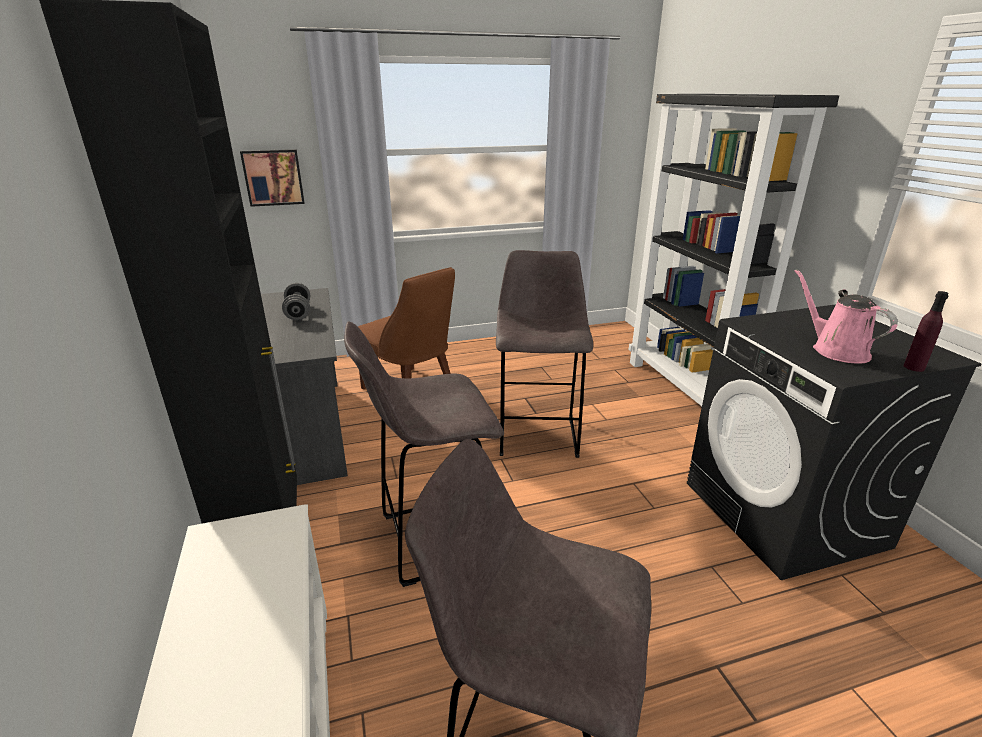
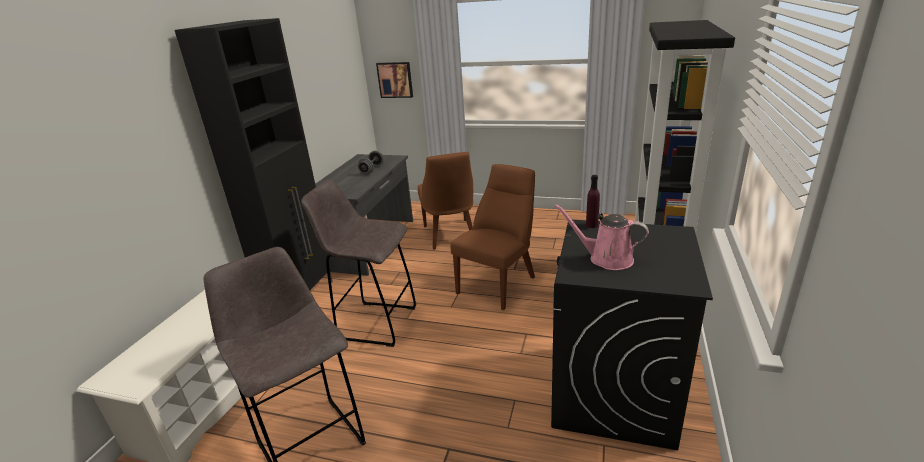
camera: 35 degrees right, 0 degrees up
grey stool [496,250,593,458] -> brown chair [450,164,535,310]
pink watering can [795,269,898,364] -> pink watering can turned 75 degrees counterclockwise [554,204,649,270]
purple bottle [904,291,948,372] -> purple bottle moved to [586,175,600,228]

